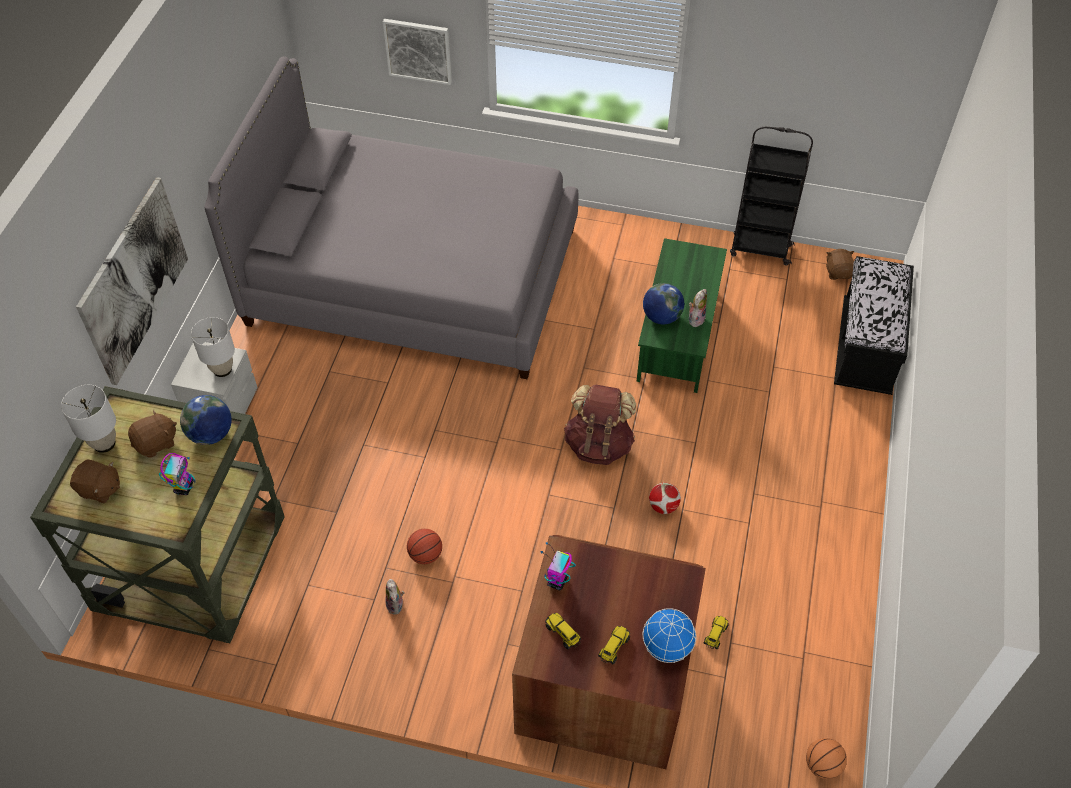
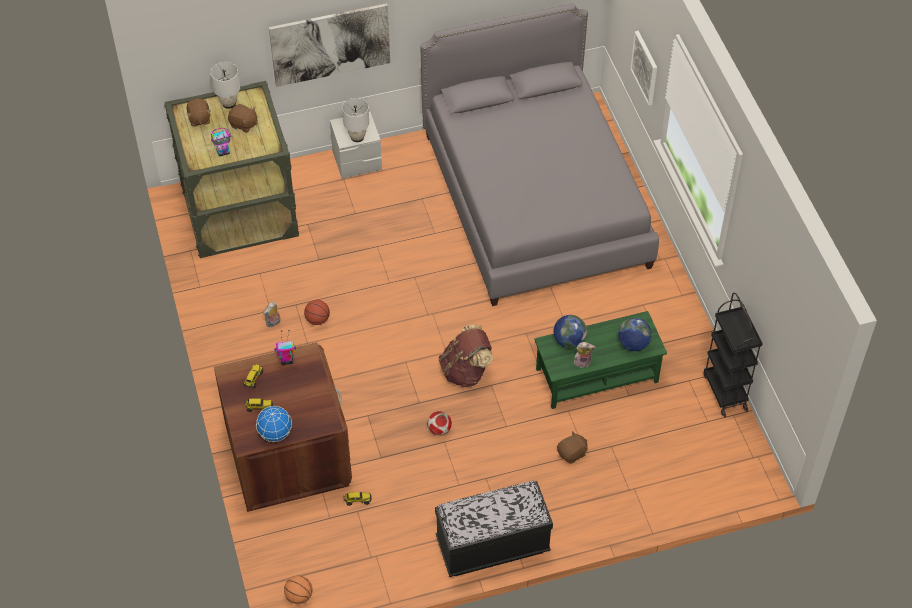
camera: 60 degrees right, 0 degrees up
globe [180,395,232,445] -> globe moved to [618,318,652,351]
brown plush toy [826,249,854,280] -> brown plush toy moved to [557,431,588,464]
black bench [834,256,914,395] -> black bench moved to [435,481,553,577]

